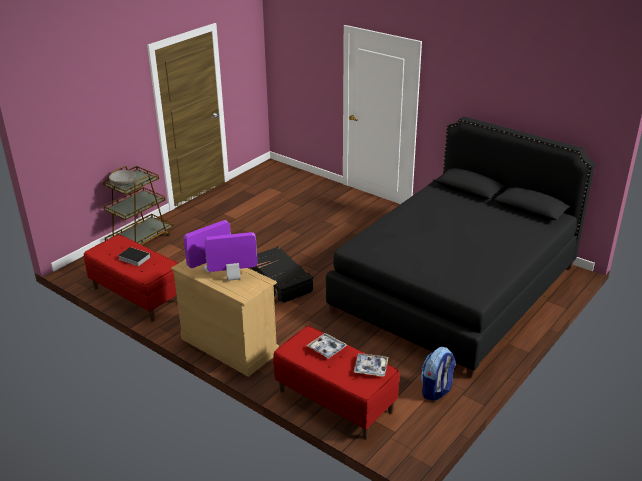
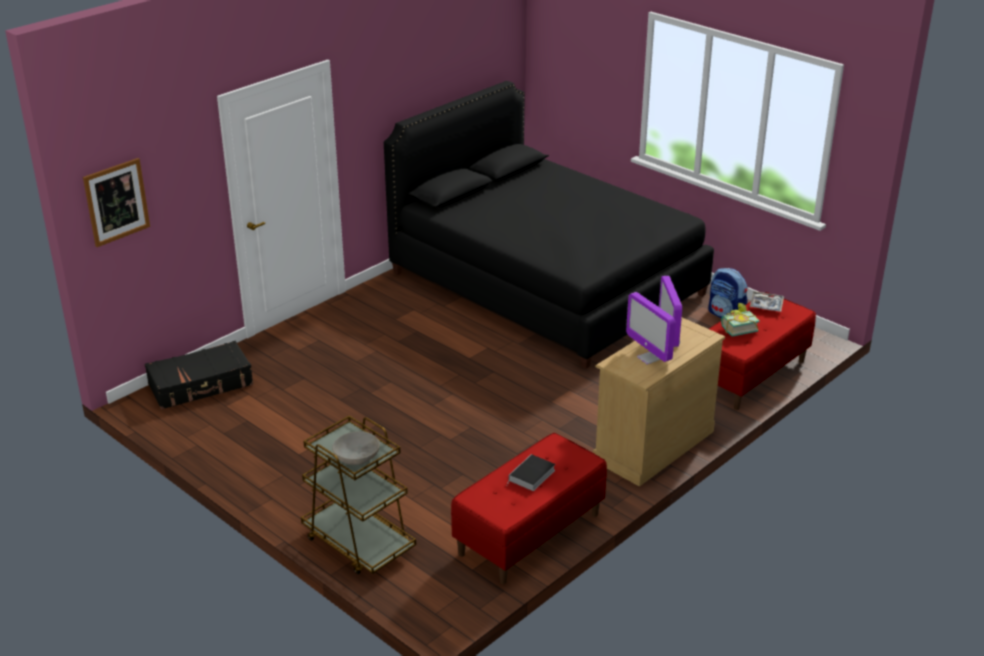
camera: 85 degrees left, 0 degrees up
black suitcase [249,246,314,304] -> black suitcase moved to [145,341,253,409]
tray [306,333,347,359] -> book [721,303,760,337]
none -> picture [83,158,150,247]

